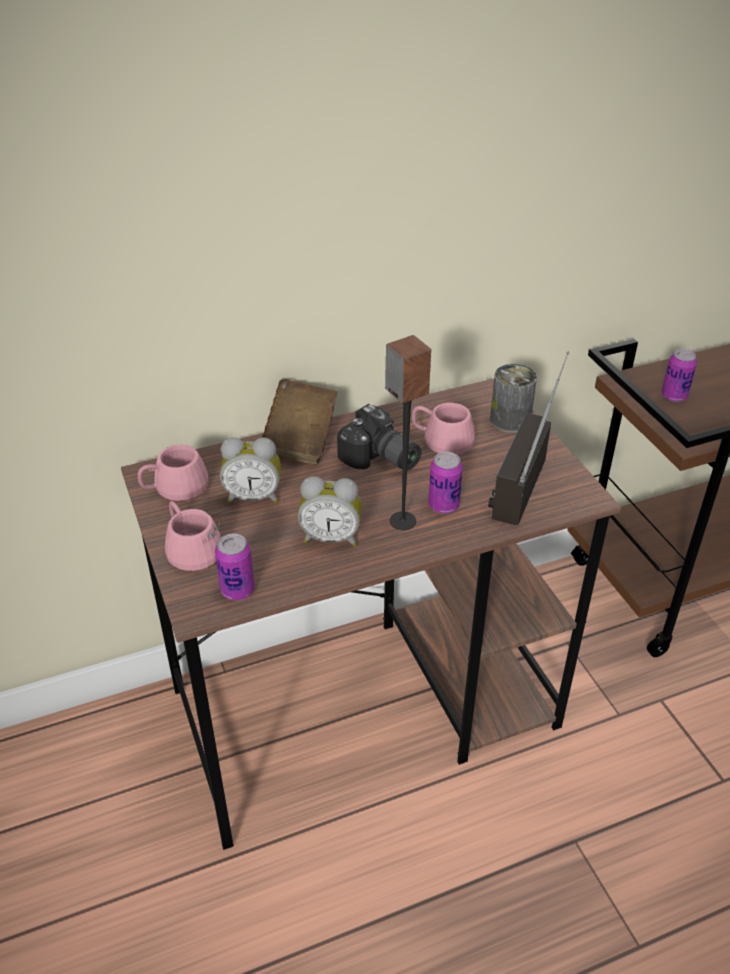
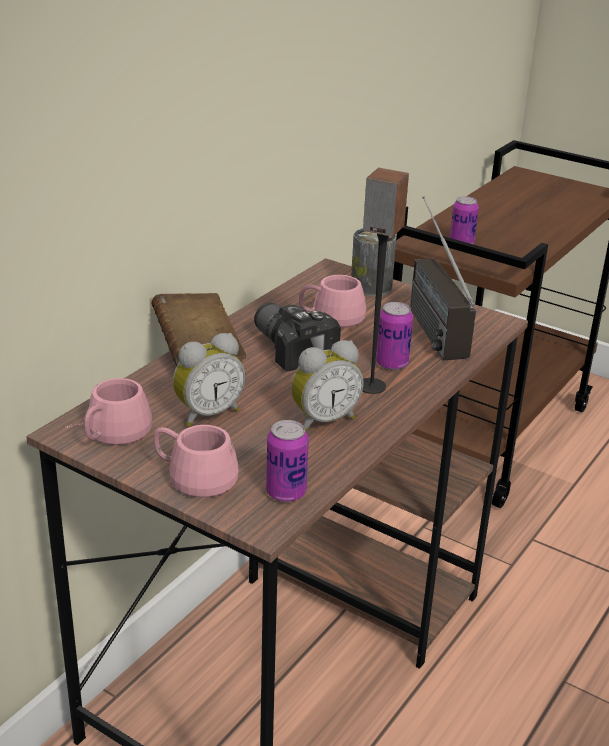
camera: 35 degrees left, 10 degrees down
camera [337,404,421,471] -> camera turned 135 degrees counterclockwise [254,303,341,371]

